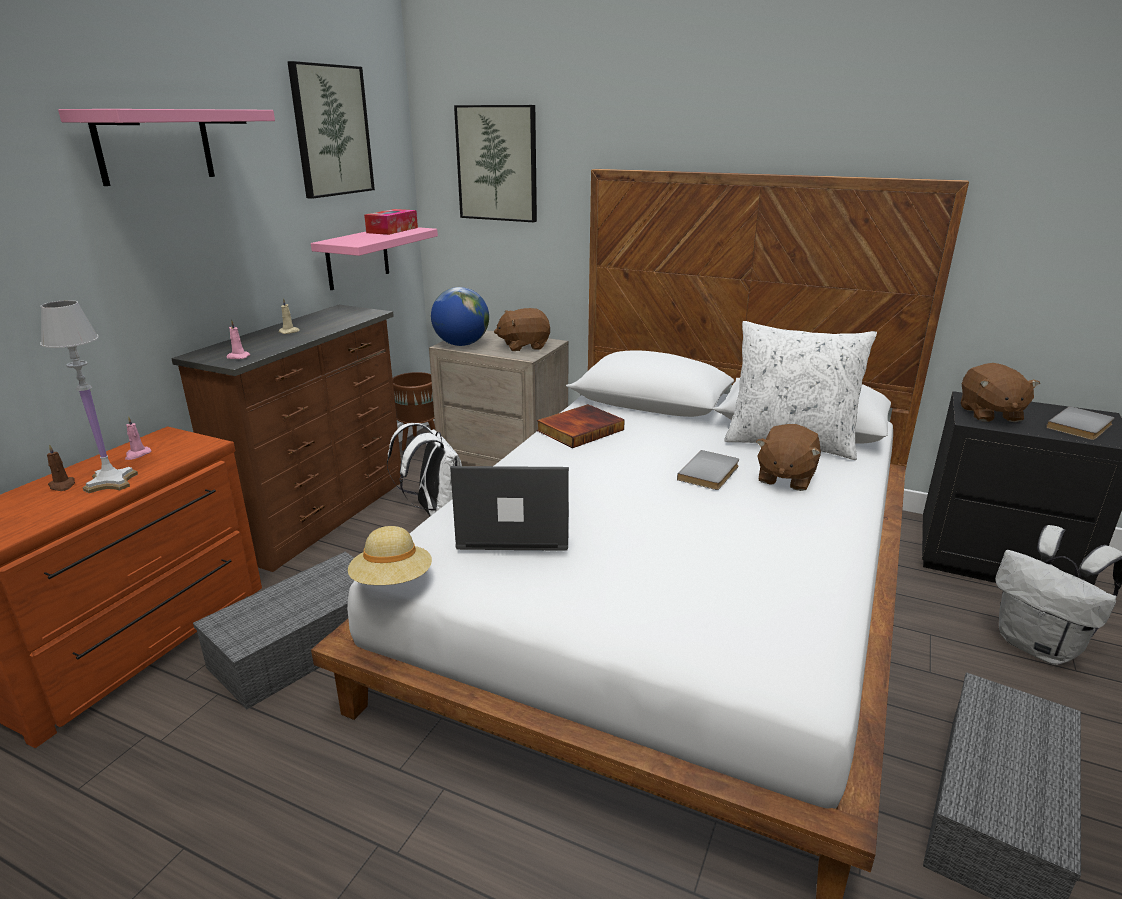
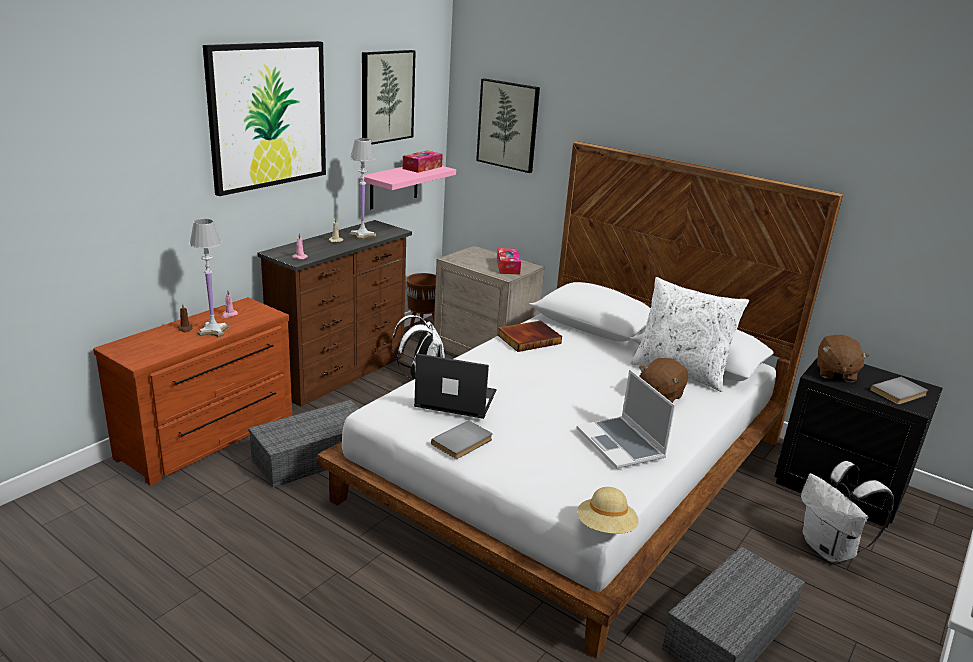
camera: 10 degrees right, 0 degrees up
pink shelf [58,109,275,186] -> picture [203,41,326,196]
beige hat [348,526,432,585] -> beige hat moved to [577,487,639,534]
globe [431,287,489,346] -> none
brown plush toy [494,308,550,351] -> tissue box [497,248,521,275]
grey book [677,450,739,490] -> grey book moved to [431,420,493,459]
none -> white table lamp [349,138,376,240]
none -> laptop [576,370,675,469]

